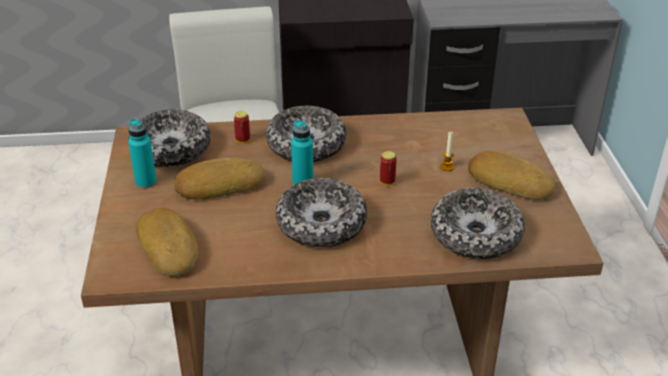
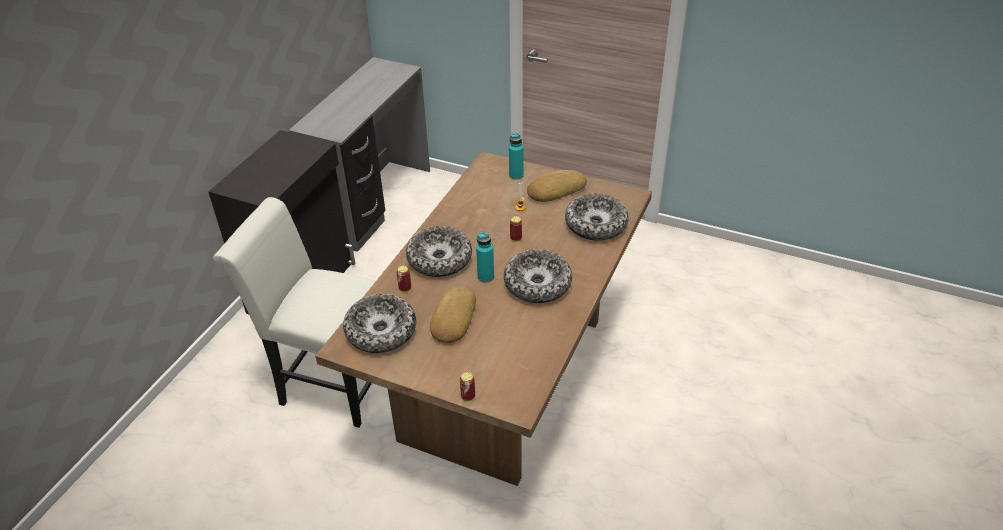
camera: 60 degrees left, 5 degrees up
turquoise bottle [128,119,157,189] -> turquoise bottle moved to [509,133,524,180]
bread [136,208,198,276] -> none
none -> can [460,372,475,401]

